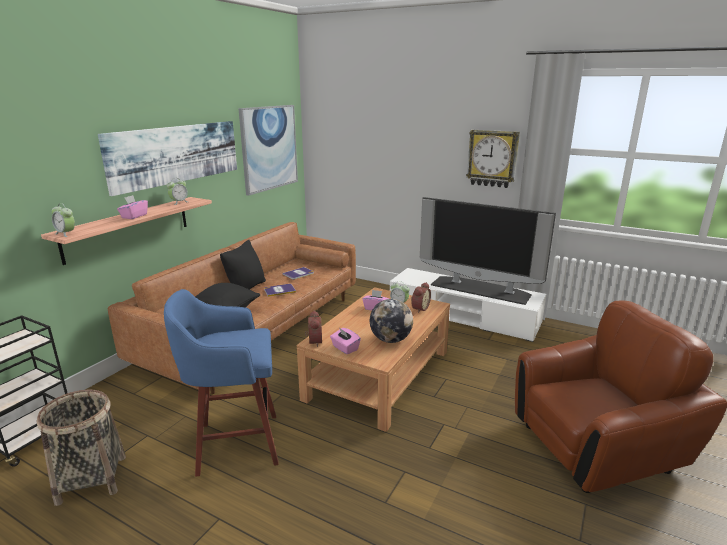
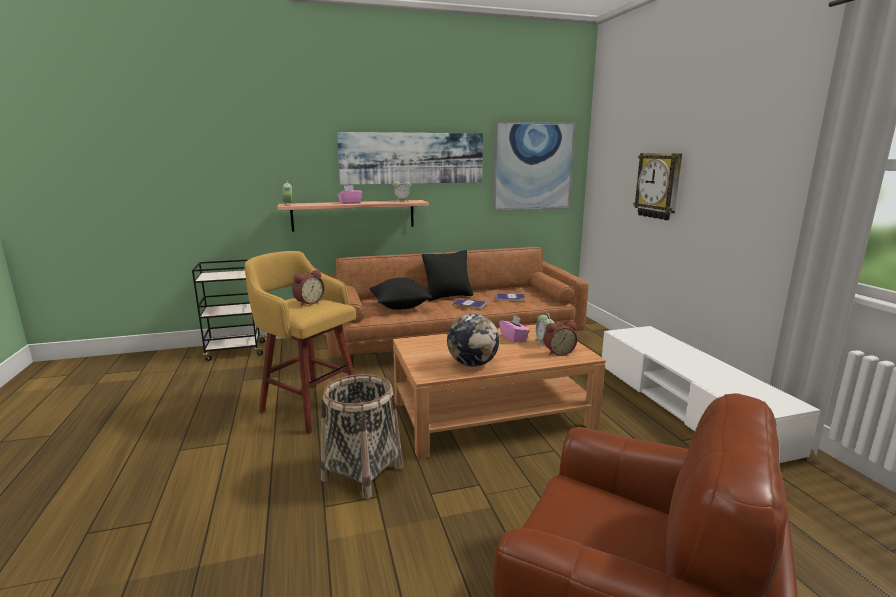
camera: 45 degrees right, 5 degrees down
basket [37,390,126,506] -> basket moved to [321,374,403,499]
blue stool [164,289,279,477] -> yellow stool [244,251,356,434]
alarm clock [305,311,322,347] -> alarm clock moved to [292,270,325,306]
pink tissue box [330,328,361,354] -> none
television [420,197,556,305] -> none
wall clock [466,130,520,188] -> wall clock moved to [633,153,682,220]

